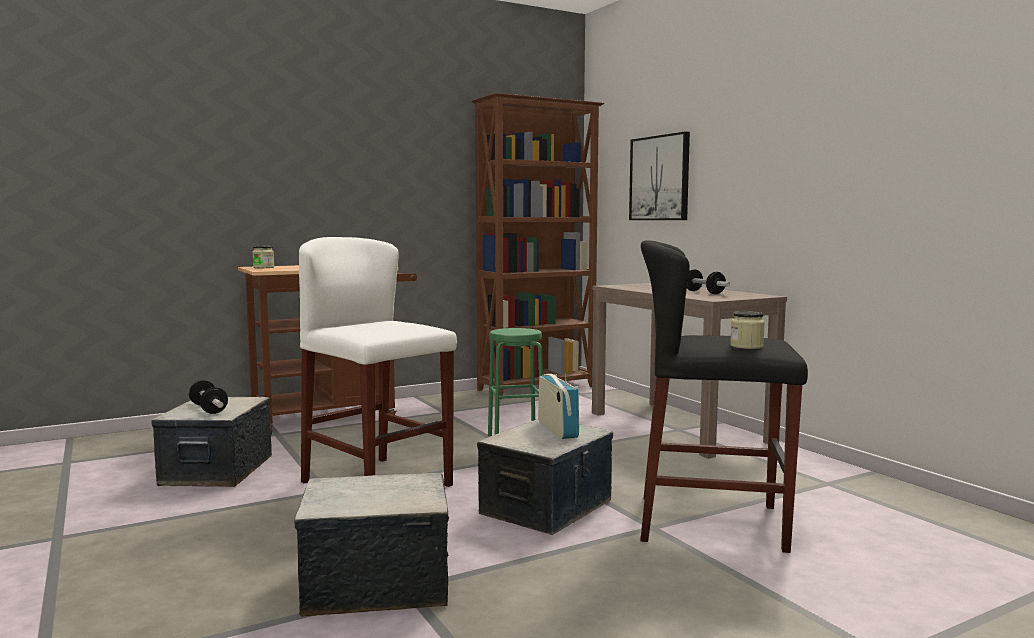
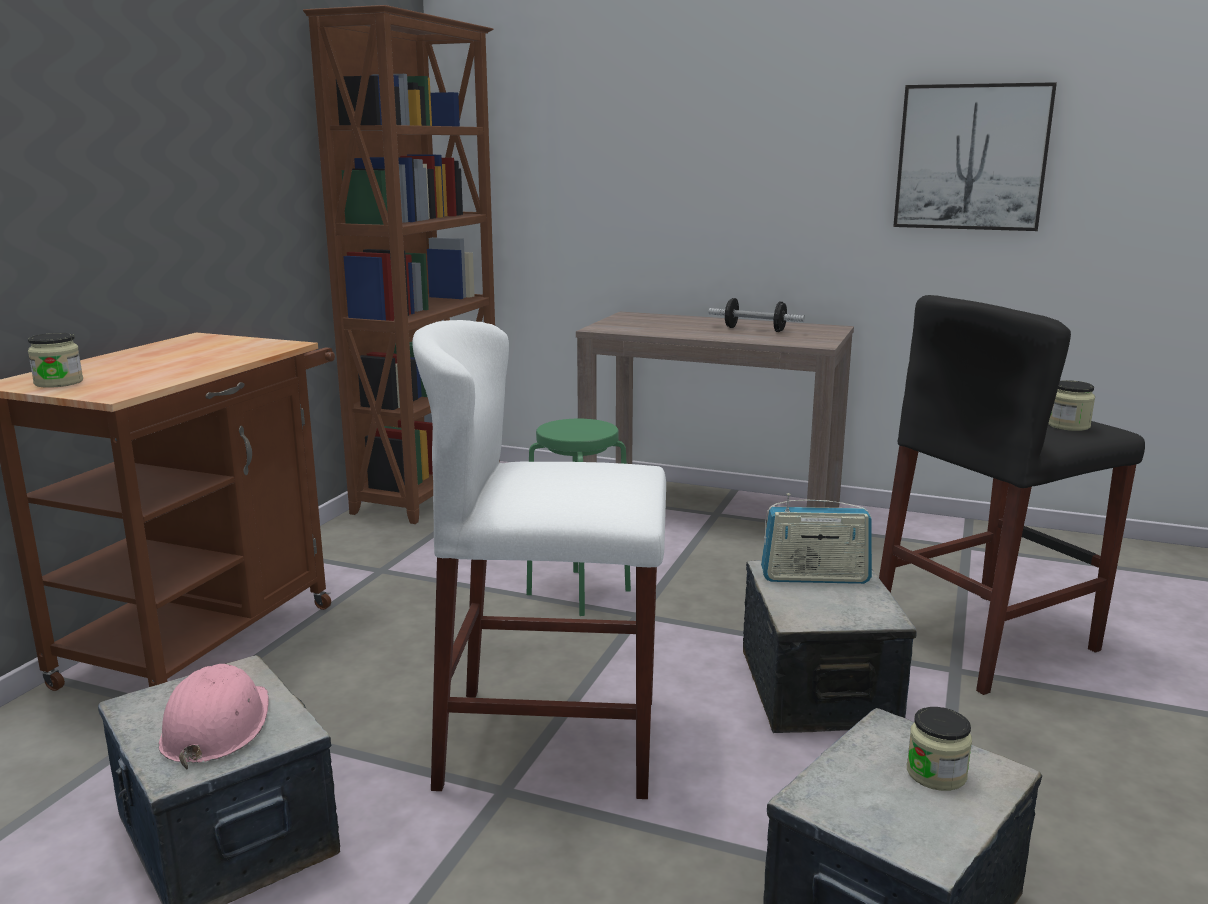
camera: 40 degrees left, 10 degrees up
dumbbell [189,380,228,414] -> pink hard hat [159,664,269,769]
radio [538,373,579,439] -> radio turned 150 degrees clockwise [761,493,872,584]
picture [629,132,690,220] -> picture moved to [893,82,1057,231]
none -> jar [907,707,972,791]

